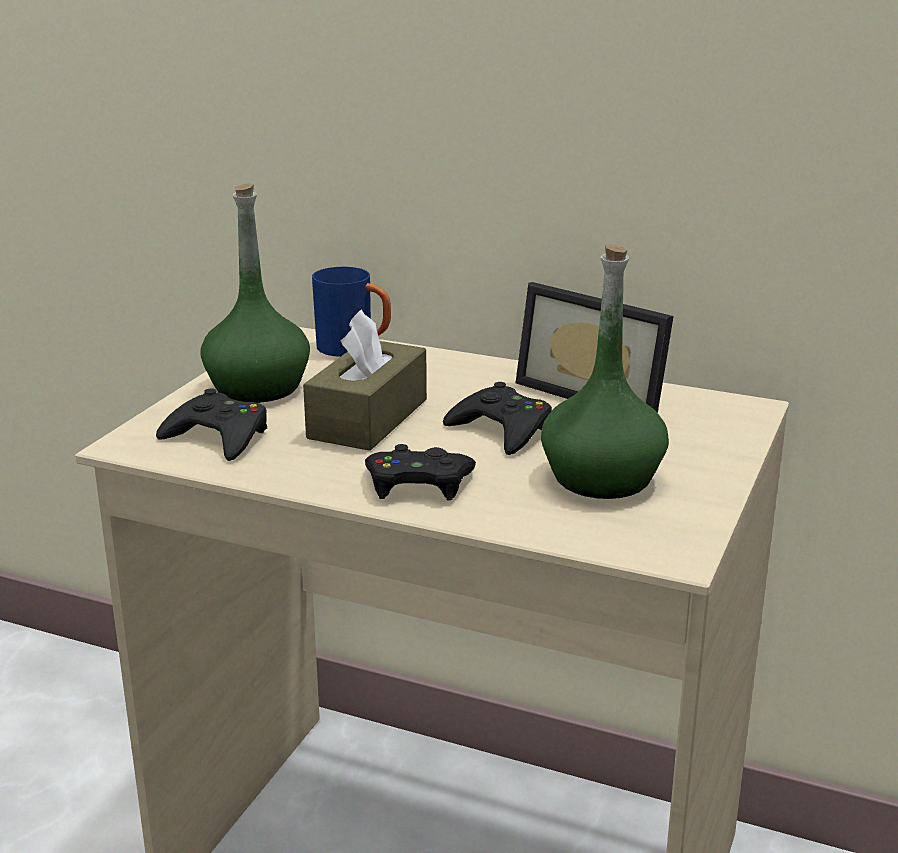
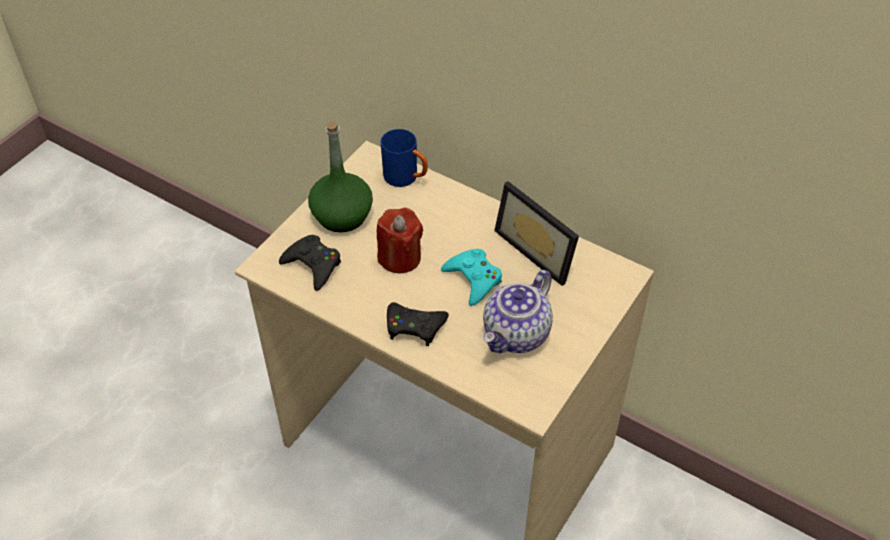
camera: 10 degrees right, 25 degrees up
brown tissue box [303,310,427,451] -> red candle [377,208,423,273]
black game controller [443,382,552,455] -> turquoise game controller [441,249,502,306]
green bottle [541,244,669,499] -> teapot [483,270,553,353]

